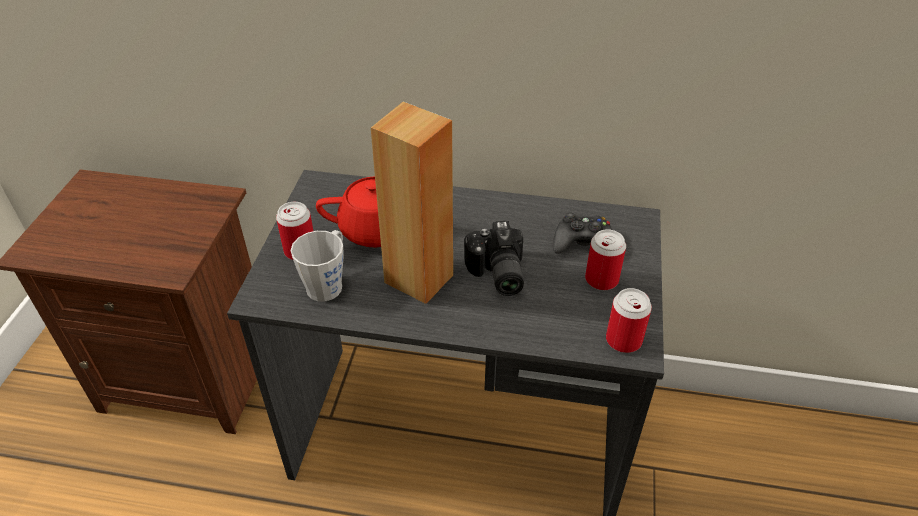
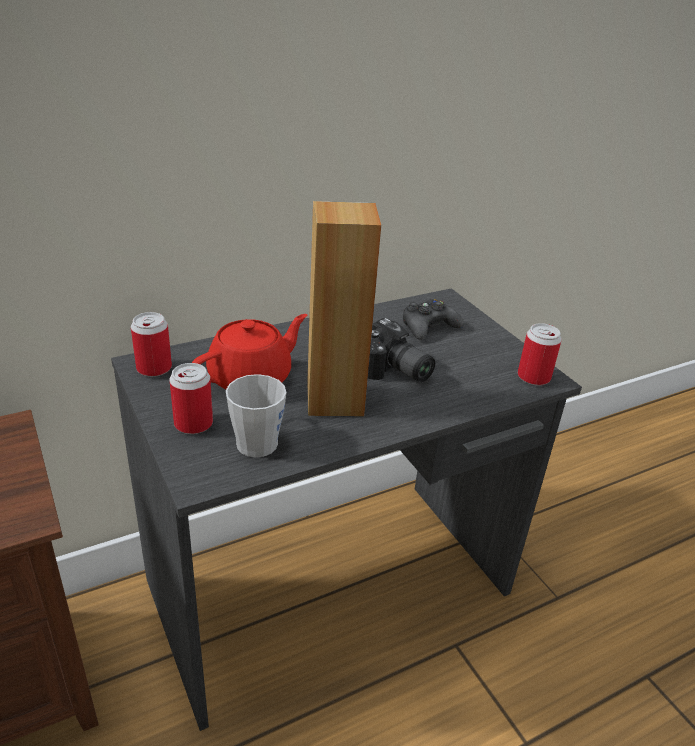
camera: 40 degrees left, 10 degrees down
can [585,229,626,290] -> can moved to [131,312,172,377]

